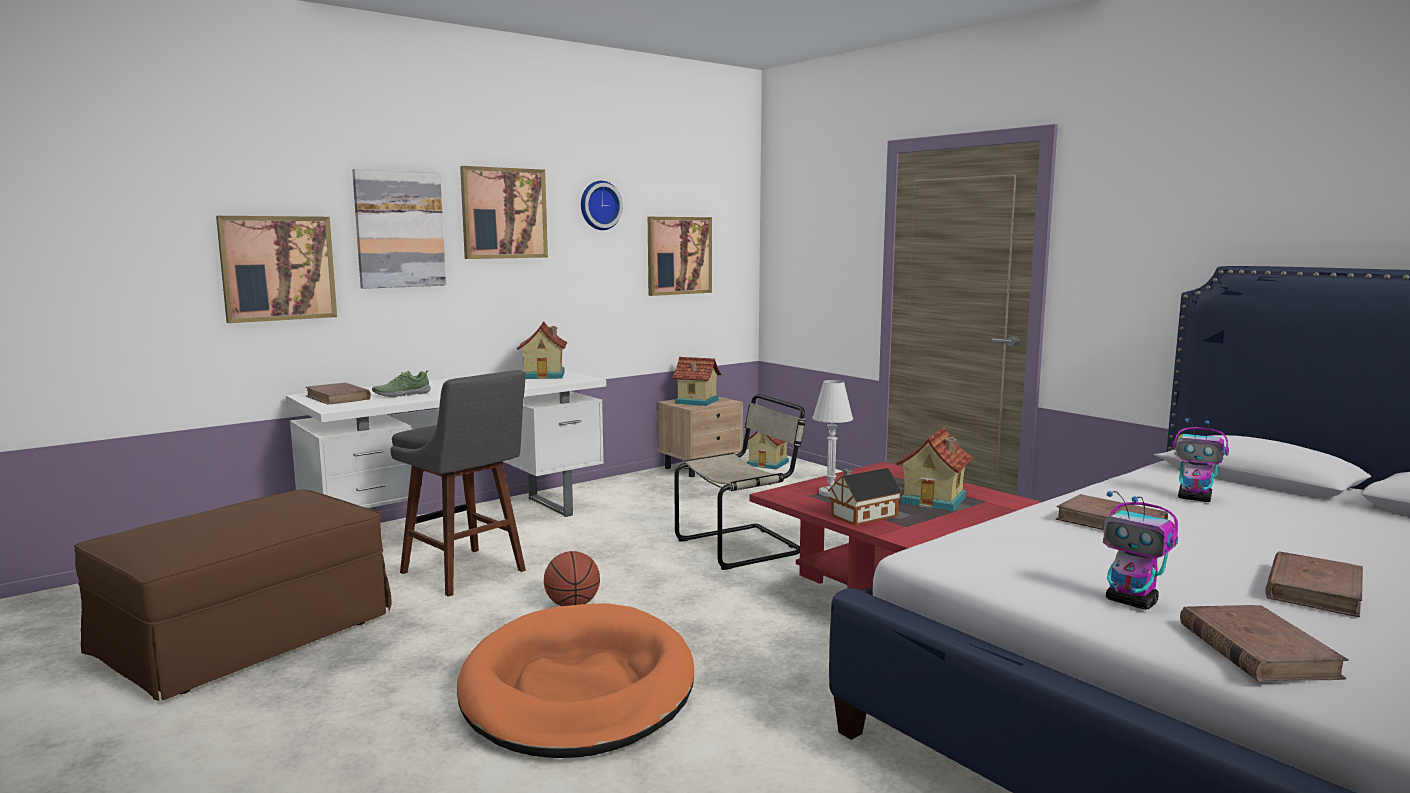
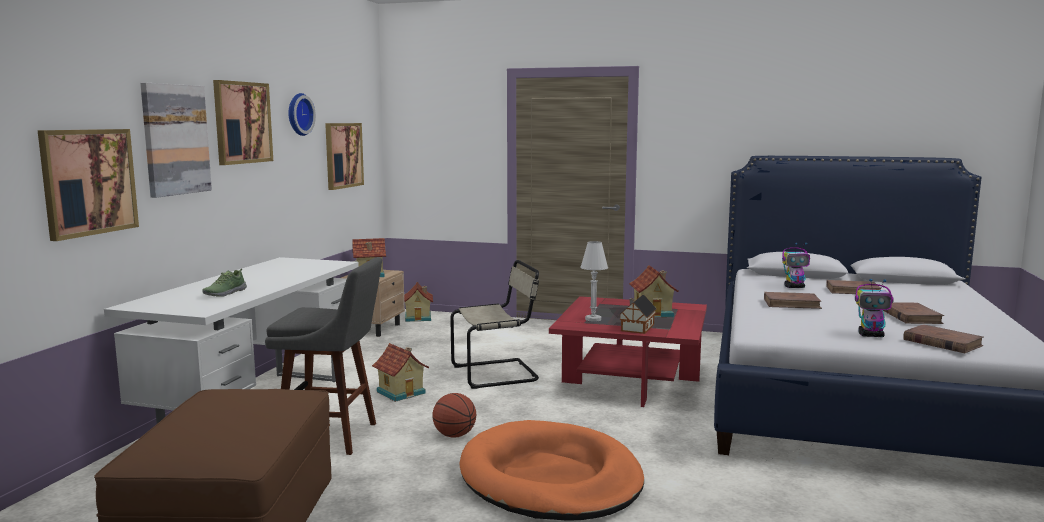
camera: 35 degrees left, 0 degrees up
brown book [305,382,371,404] -> brown book moved to [826,280,881,294]
toy house [517,322,567,379] -> toy house moved to [372,343,429,402]
beige chair [674,394,805,570] -> beige chair turned 45 degrees clockwise [450,260,539,389]

